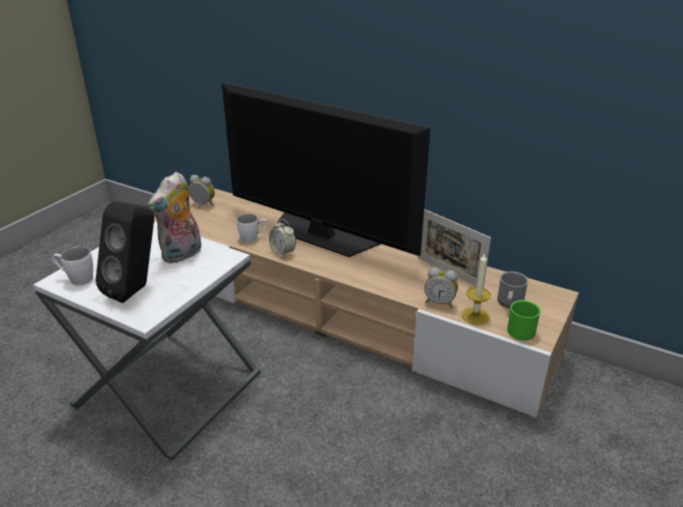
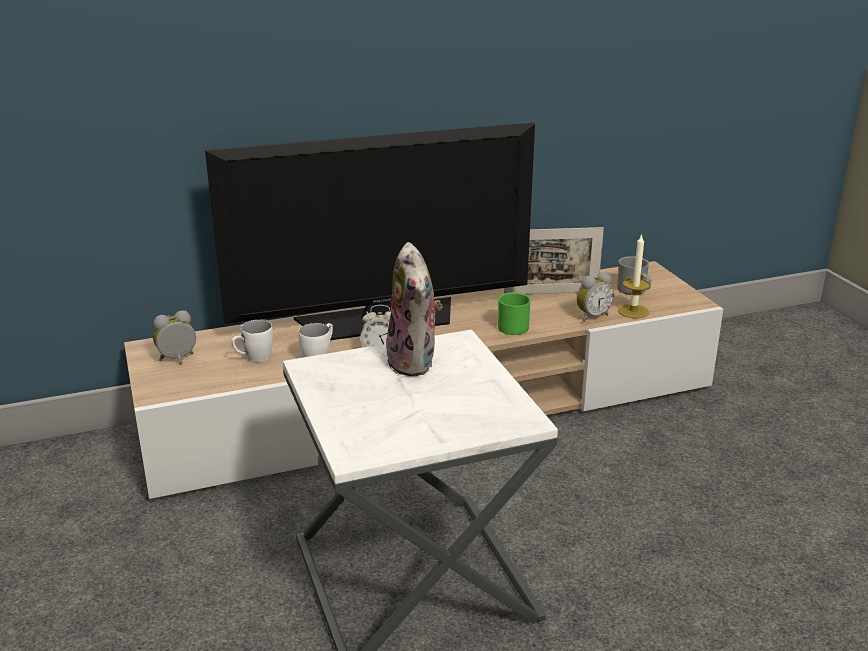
camera: 50 degrees left, 5 degrees down
white mug [52,246,93,286] -> white mug moved to [231,320,273,362]
black speaker [96,201,154,303] -> none
green mug [507,300,541,340] -> green mug moved to [498,292,531,335]

